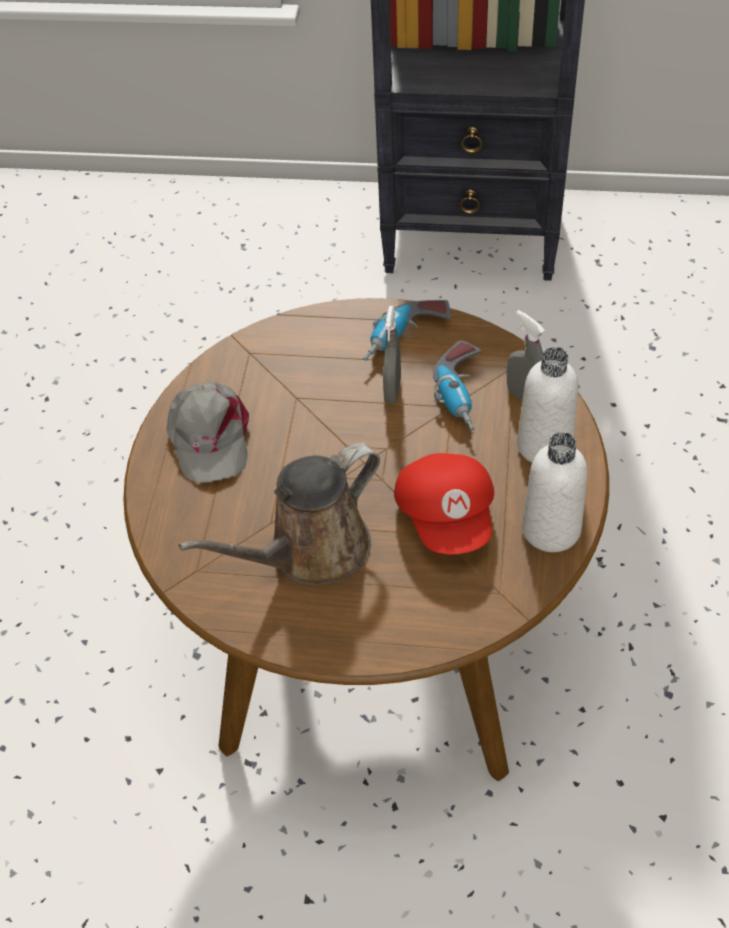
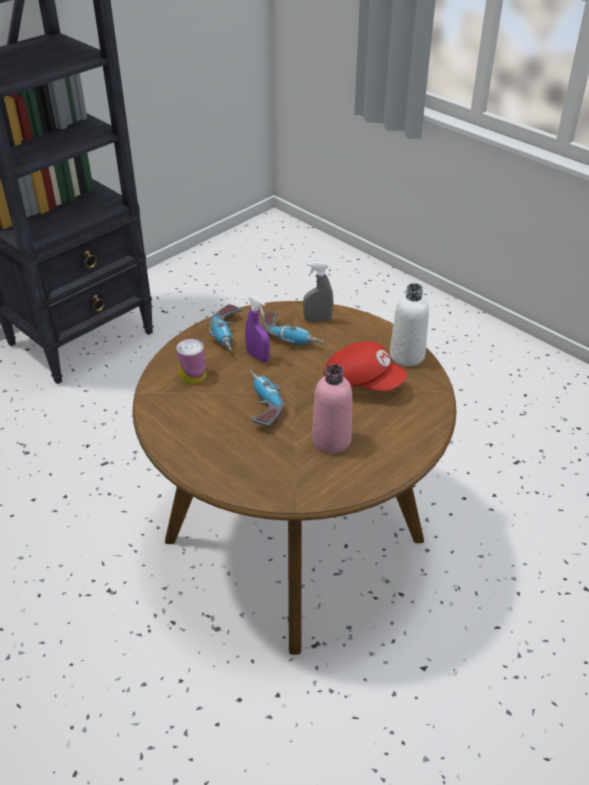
camera: 55 degrees left, 10 degrees down
grey cap [166,382,249,483] -> none
brown watering can [179,443,380,585] -> pink bottle [312,364,352,454]
grey spray bottle [383,306,401,404] -> purple spray bottle [245,296,270,362]
white bottle [517,347,579,463] -> none
none -> can [176,339,207,384]
none -> power drill [250,370,284,426]

